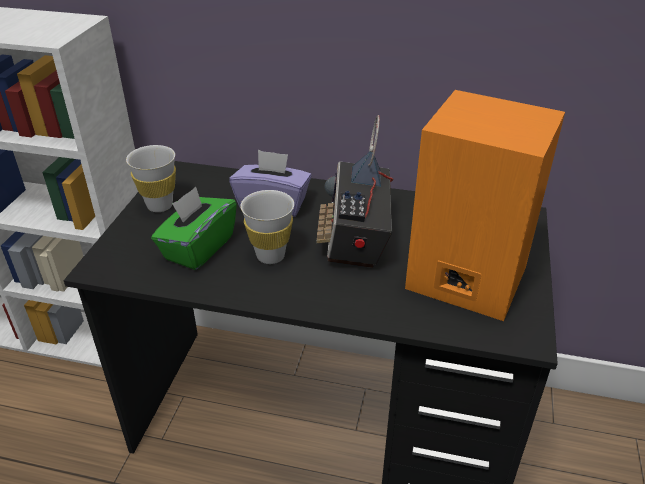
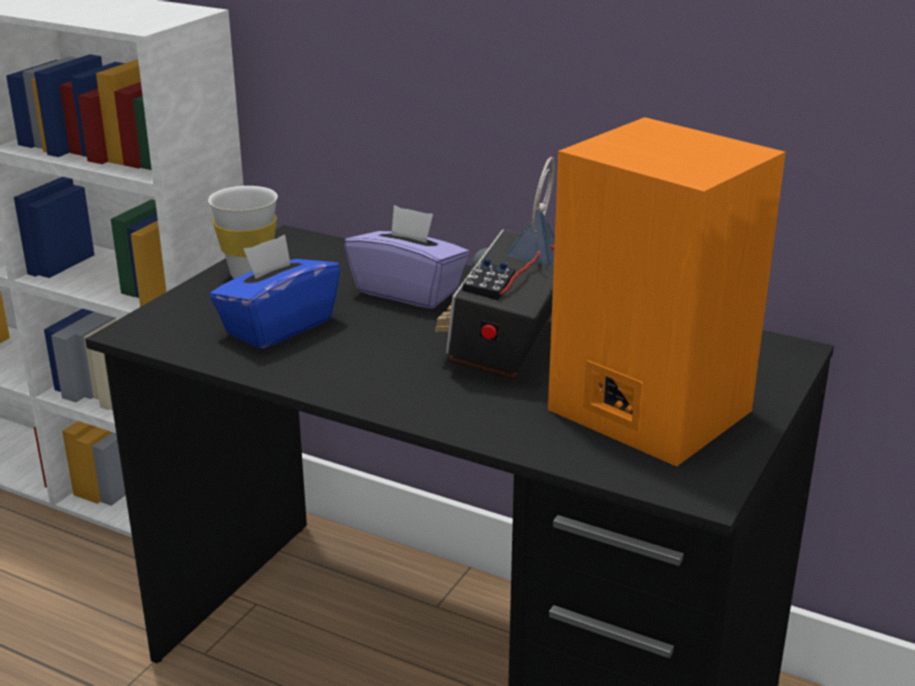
camera: 15 degrees right, 10 degrees down
green tissue box [151,187,237,270] -> blue tissue box [209,234,340,349]
white cup [240,190,294,264] -> none

